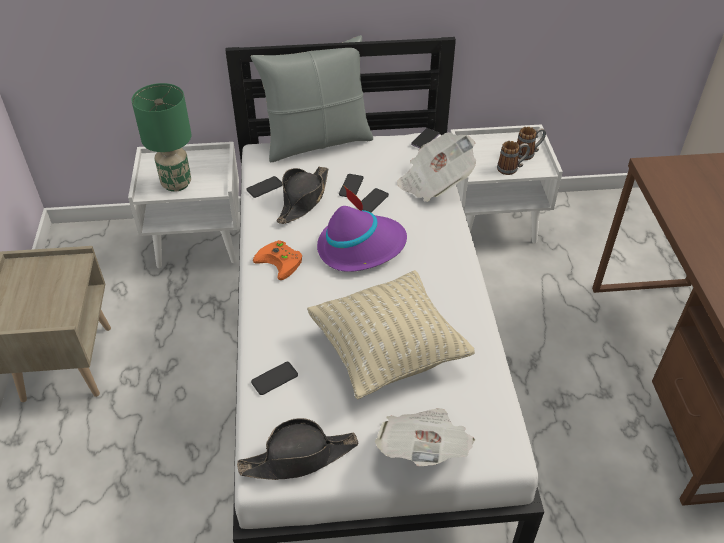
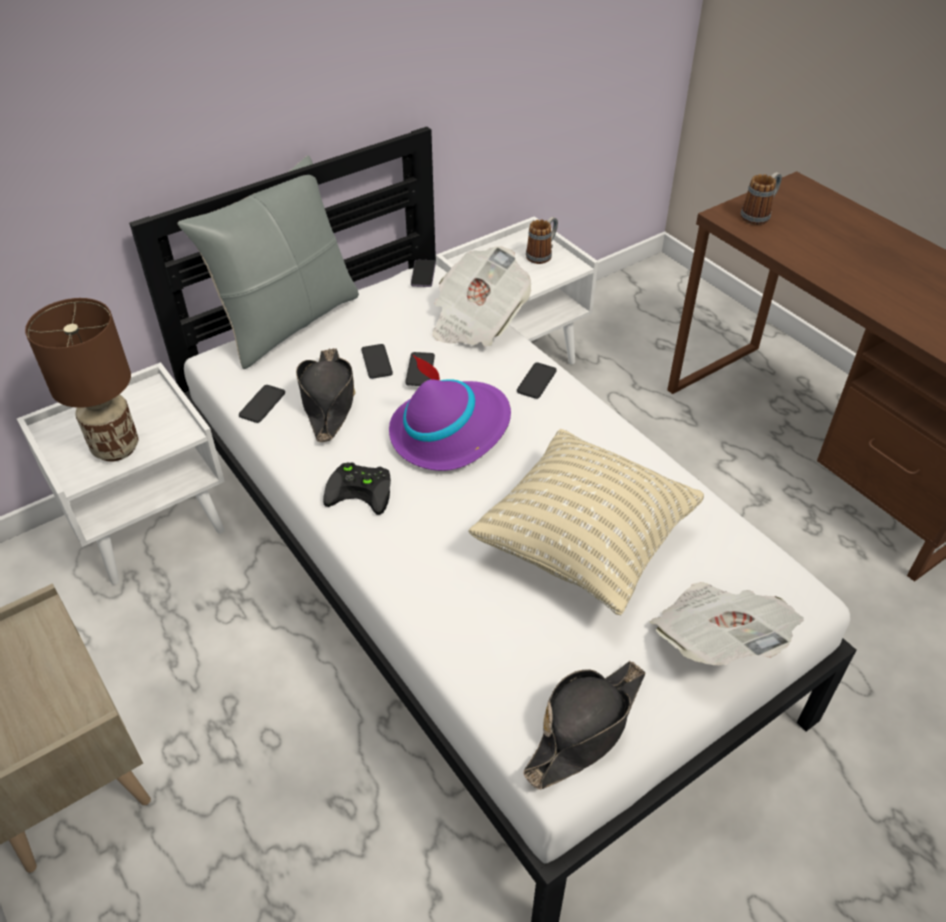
camera: 30 degrees left, 0 degrees up
green table lamp [131,83,192,192] -> brown table lamp [25,298,139,462]
phone [251,362,298,395] -> phone moved to [517,362,557,399]
orange game controller [253,240,302,280] -> black game controller [323,462,391,515]
mug [497,141,530,175] -> mug moved to [741,172,782,225]

